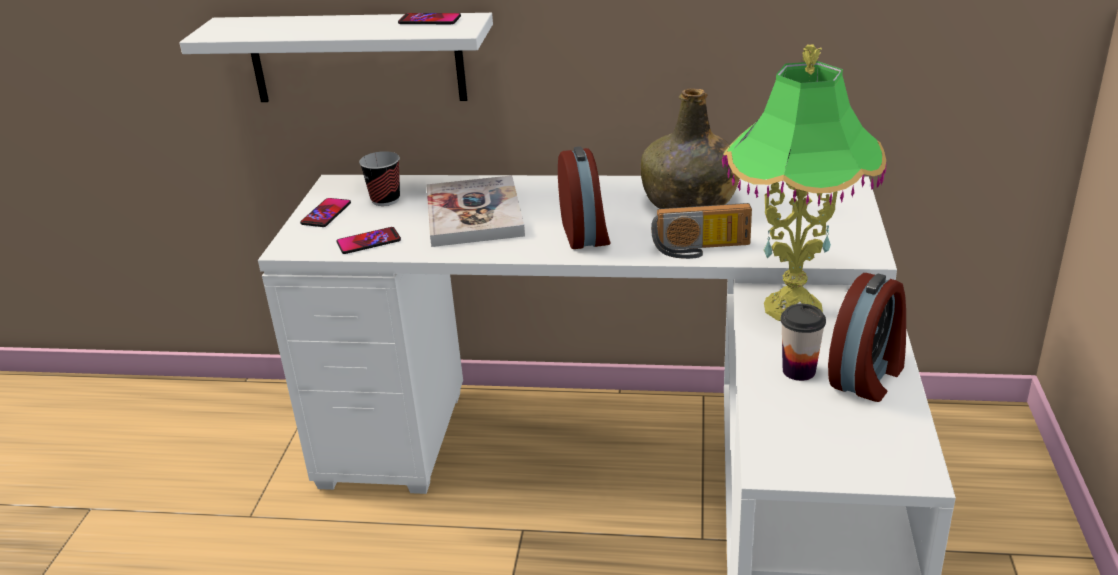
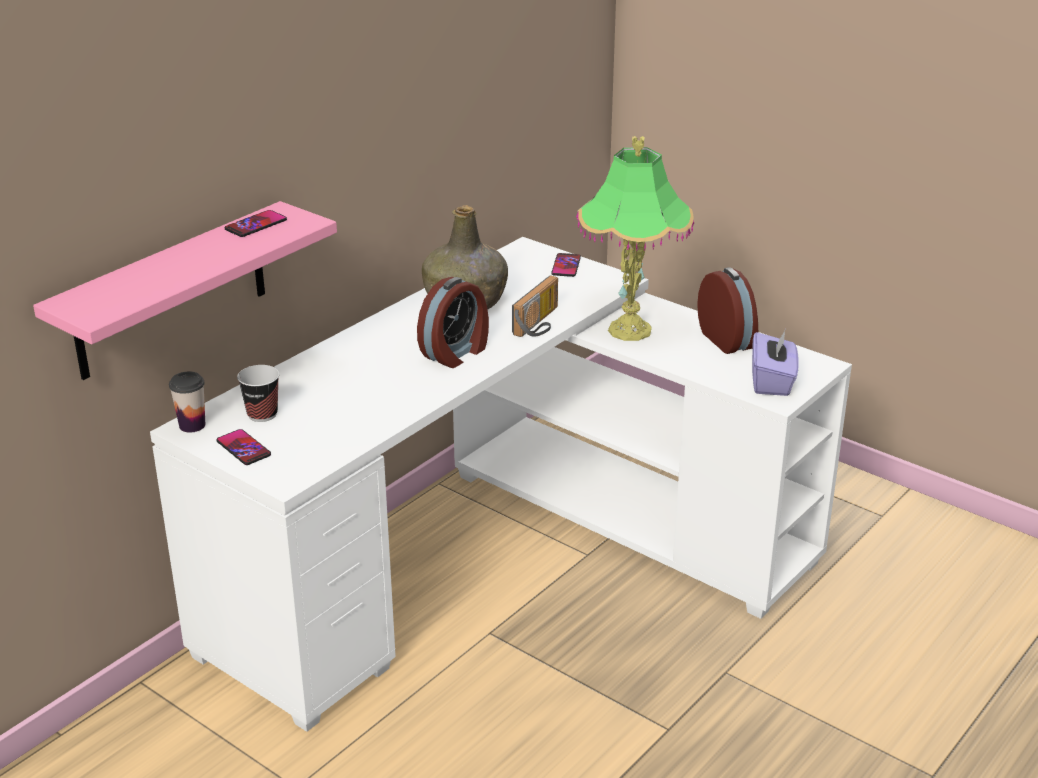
camera: 60 degrees left, 0 degrees up
white shelf [179,13,493,102] -> pink shelf [33,201,337,380]
phone [337,227,401,254] -> phone moved to [551,253,581,277]
book [426,175,525,247] -> none
alarm clock [558,146,611,249] -> alarm clock turned 105 degrees clockwise [417,277,489,368]
cup [780,304,826,381] -> cup moved to [169,371,205,433]
none -> purple tissue box [752,331,799,396]

